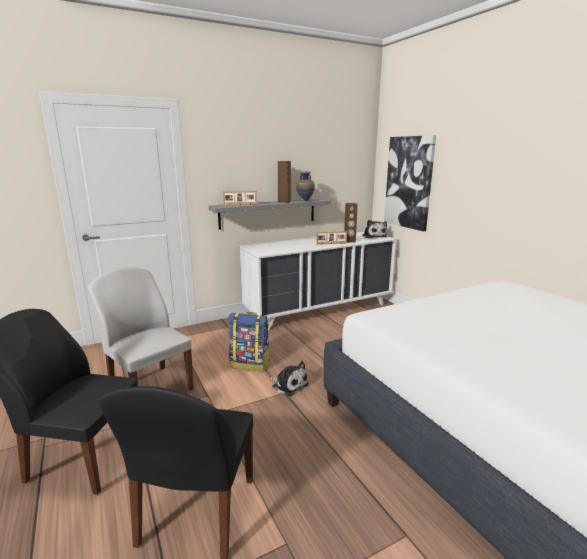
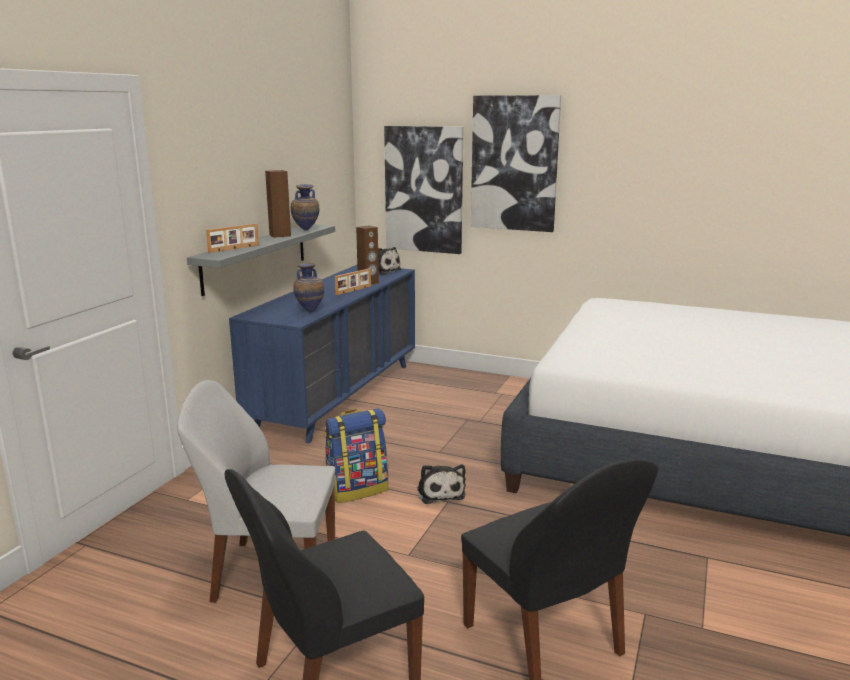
camera: 40 degrees left, 0 degrees up
white dresser [240,232,397,330] -> blue dresser [229,265,415,443]
plush toy [270,361,309,396] -> plush toy turned 75 degrees clockwise [417,464,466,504]
none -> vase [293,263,324,313]
none -> picture [471,95,561,232]

